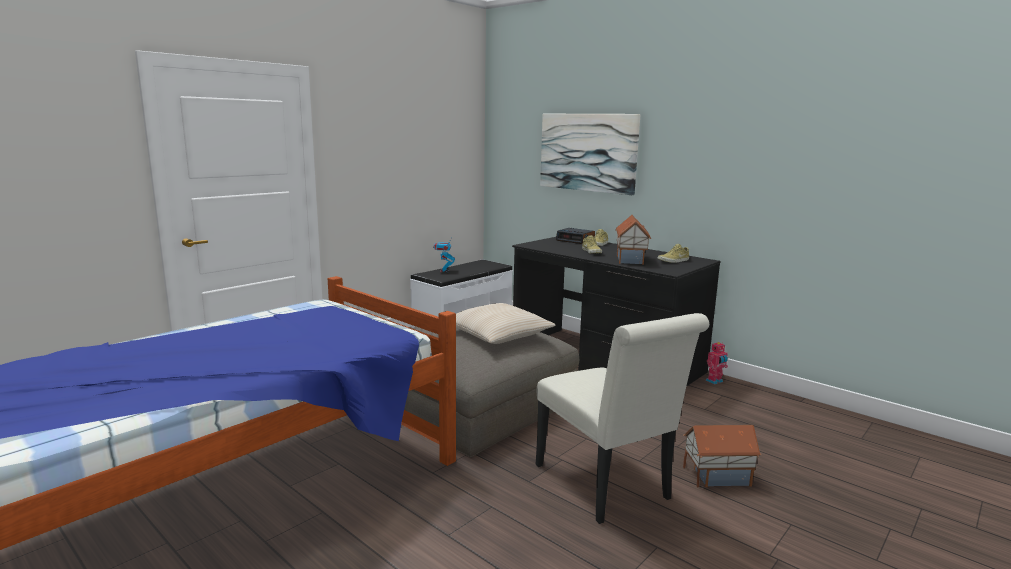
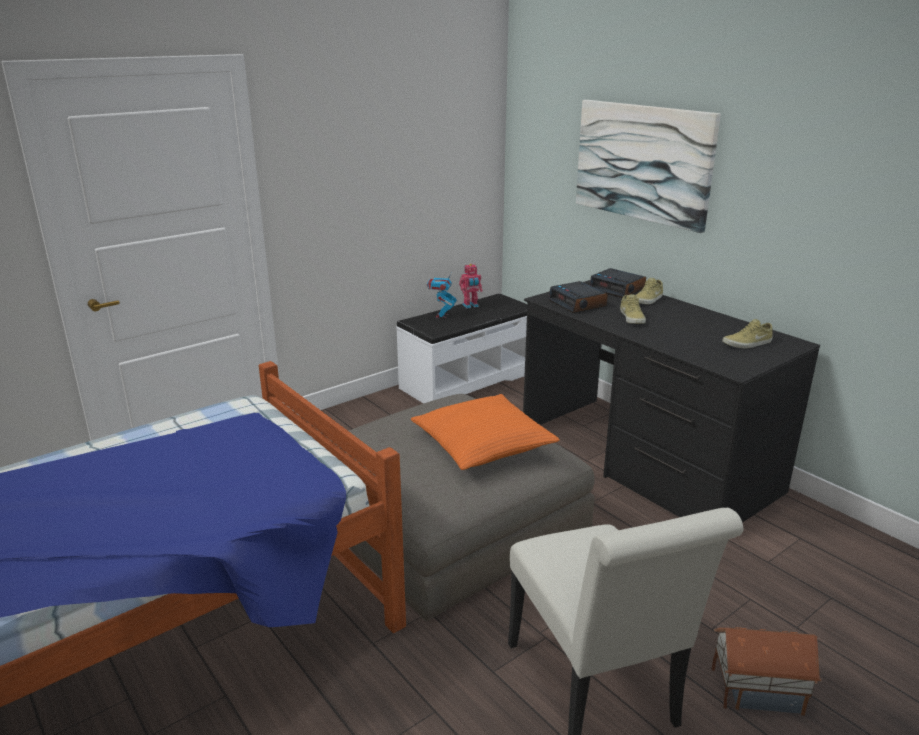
camera: 10 degrees right, 10 degrees up
beige pillow [456,303,555,344] -> orange pillow [411,394,560,470]
toy house [615,215,652,265] -> none
toy robot [706,342,728,385] -> toy robot moved to [459,264,482,309]
none -> alarm clock [548,281,608,313]

